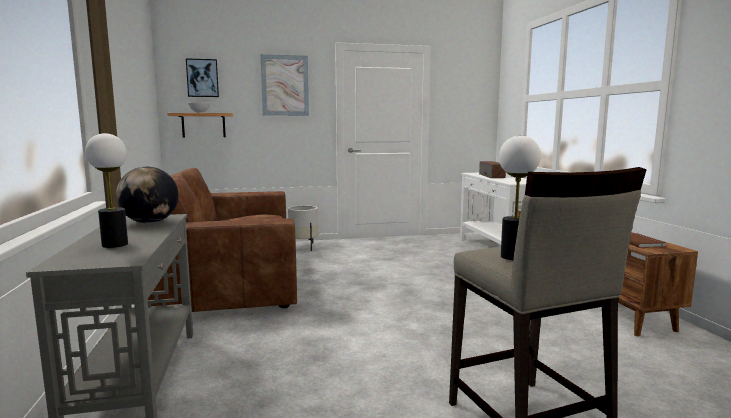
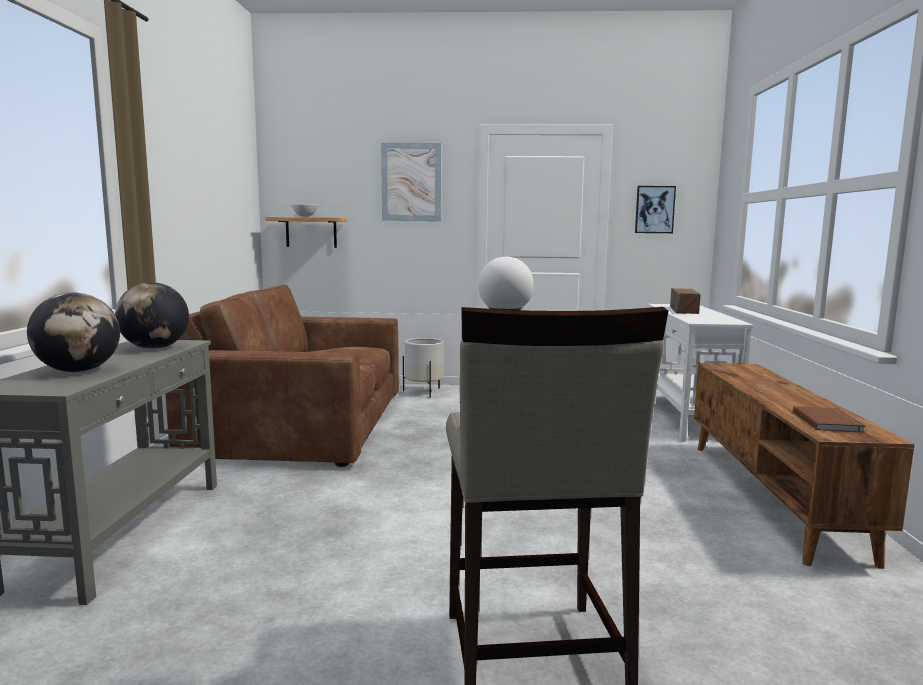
camera: 15 degrees right, 0 degrees up
table lamp [85,133,128,248] -> globe [27,293,120,372]
picture [186,58,219,97] -> picture moved to [635,186,676,233]

